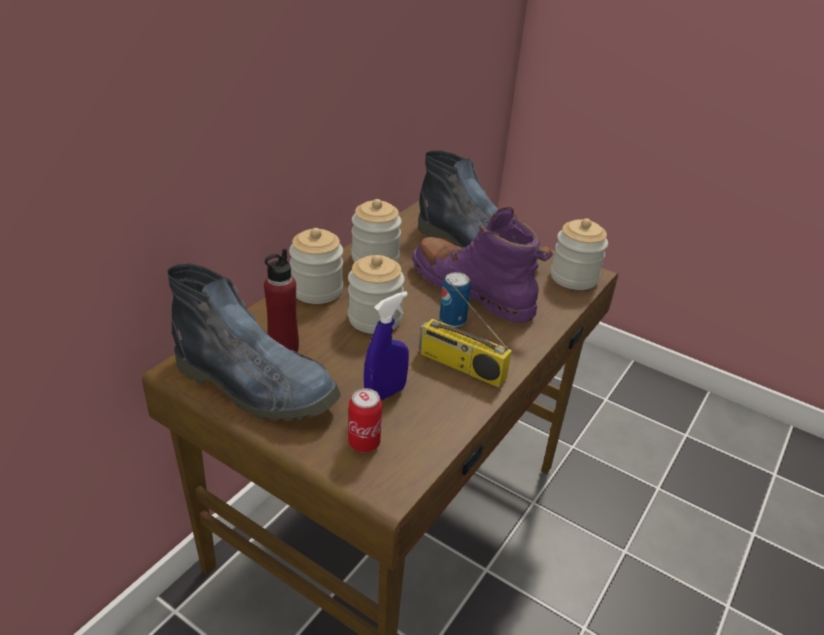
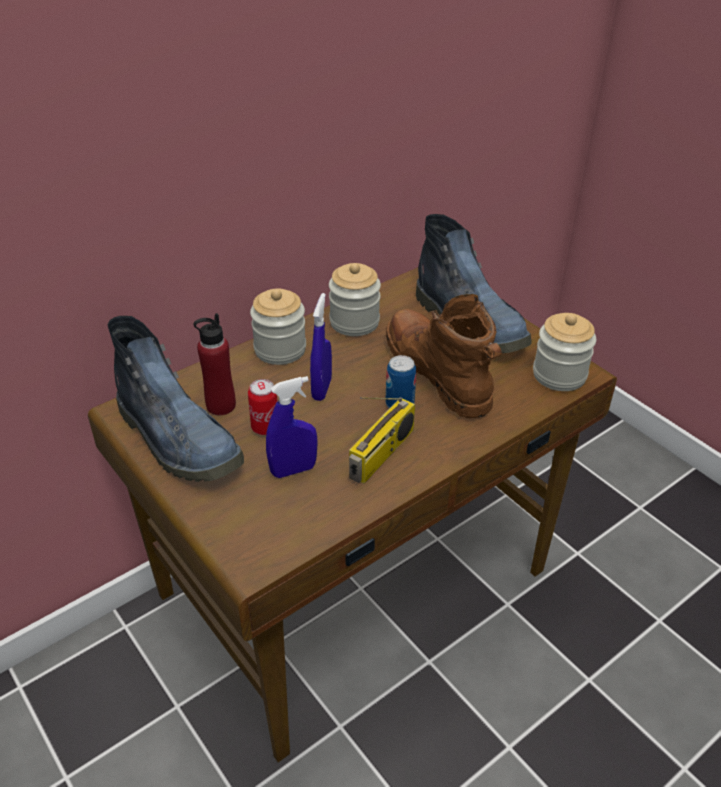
camera: 20 degrees right, 5 degrees up
jar [348,255,405,334] -> blue spray bottle [310,293,332,401]
can [348,388,382,453] -> can moved to [248,379,278,435]
purple boot [412,207,553,323] -> brown boot [386,294,502,418]
radio [419,279,512,387] -> radio turned 105 degrees counterclockwise [349,397,415,484]

